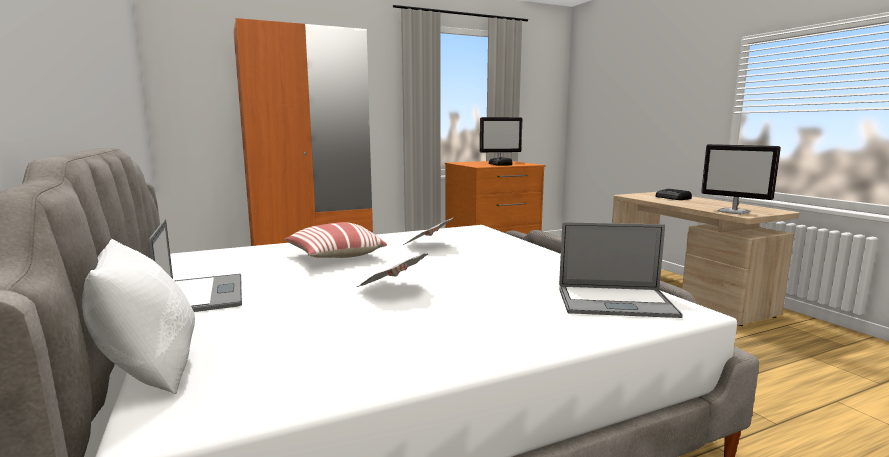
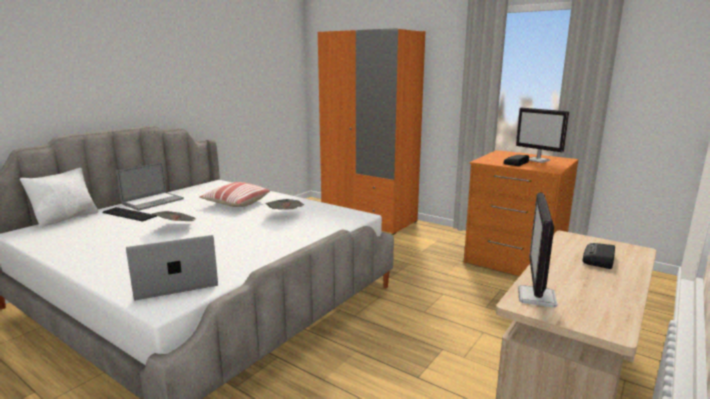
camera: 60 degrees right, 5 degrees up
laptop [559,222,683,318] -> laptop turned 90 degrees clockwise [126,235,218,301]
none -> keyboard [102,207,157,222]

